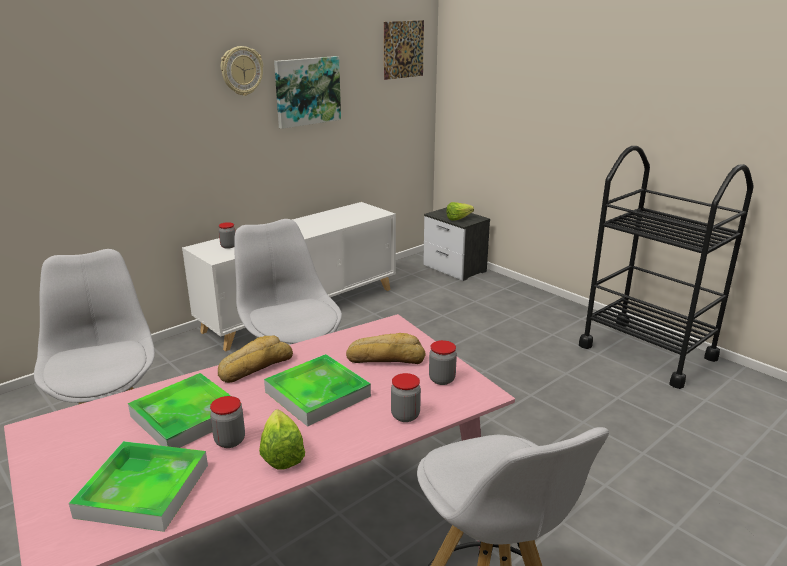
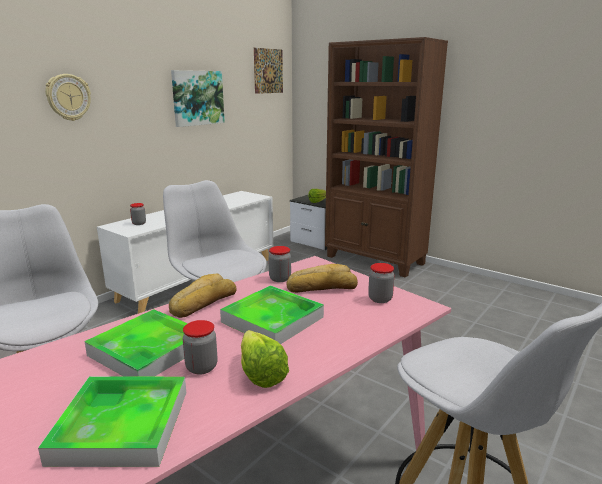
camera: 10 degrees left, 5 degrees down
wall clock [221,46,263,96] -> wall clock moved to [45,74,91,121]
jar [391,373,421,422] -> jar moved to [268,246,291,282]
black cart [579,146,754,389] -> none
none -> brown bookcase [325,37,448,278]

